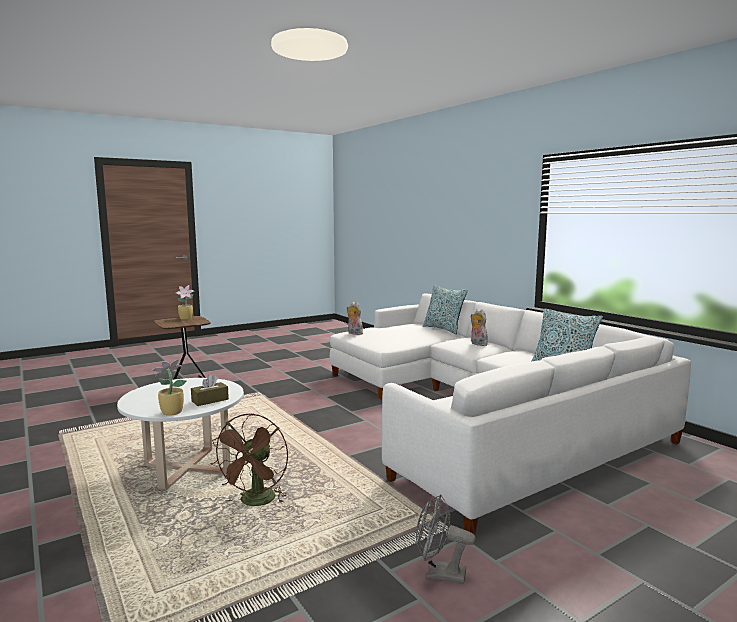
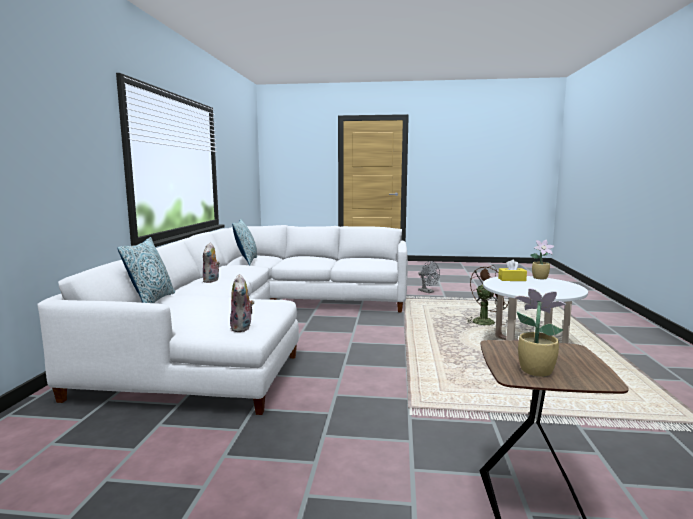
camera: 140 degrees left, 0 degrees up
brown tissue box [191,374,229,406] -> yellow tissue box [498,259,527,281]

